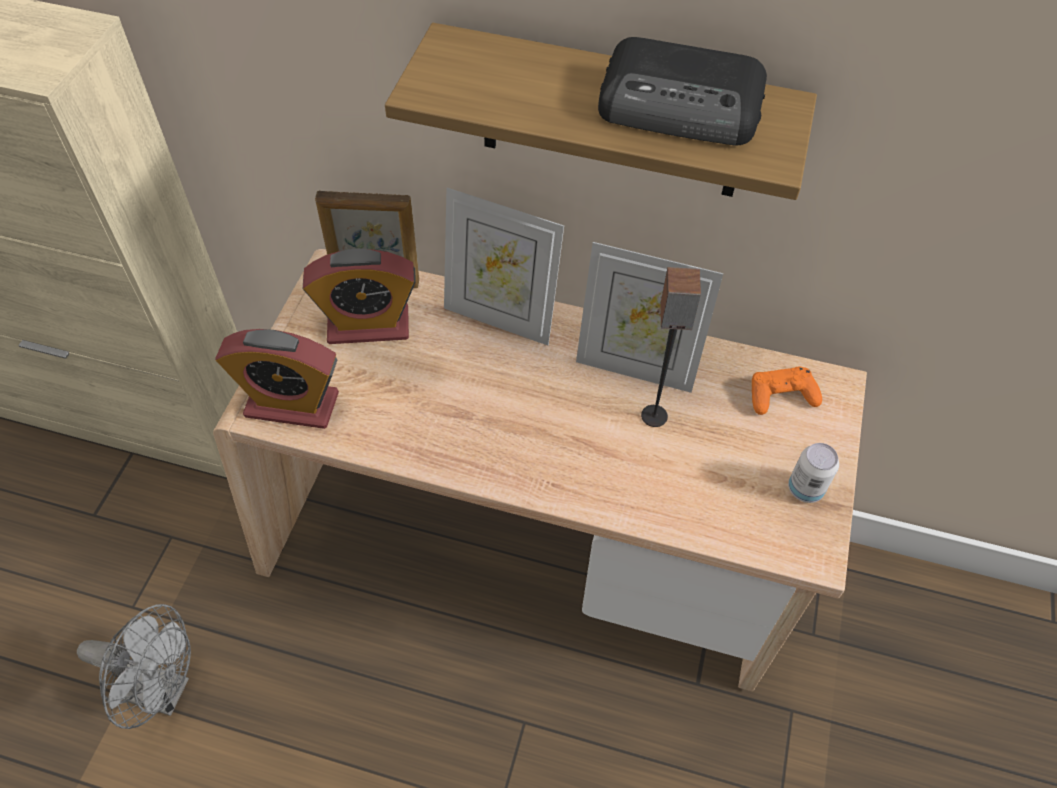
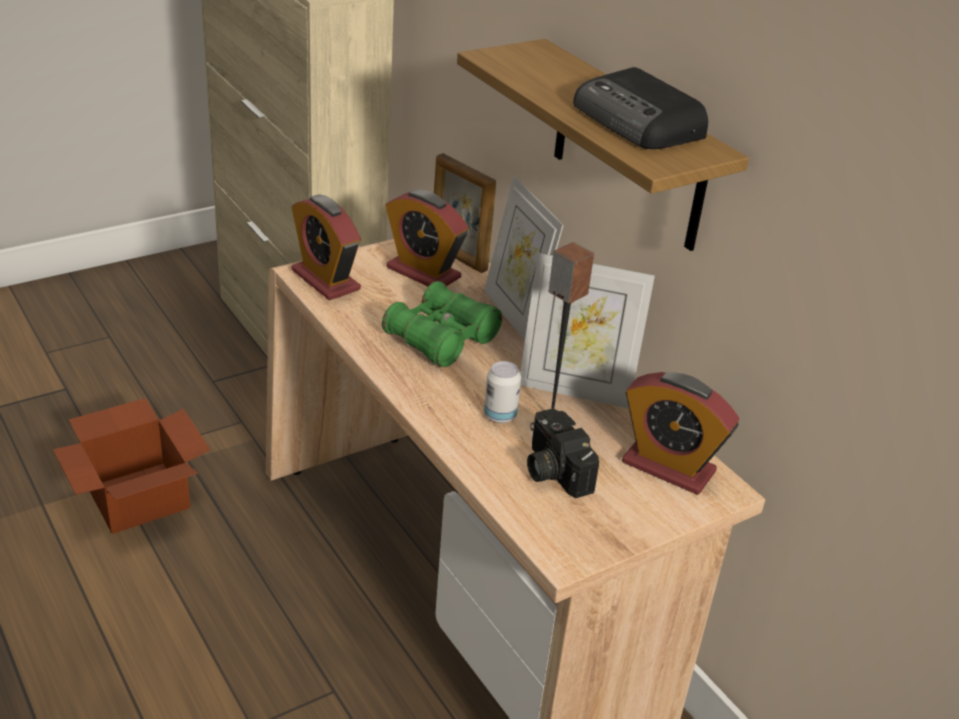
camera: 40 degrees right, 20 degrees down
grey fan [77,604,191,729] -> cardboard box [53,398,211,534]
picture frame [576,242,723,393] -> picture frame turned 45 degrees counterclockwise [520,253,655,408]
orange game controller [752,366,822,415] -> alarm clock [622,372,739,495]
can [788,443,839,503] -> can moved to [484,361,521,423]
none -> green binoculars [382,281,502,367]
none -> camera [527,408,599,498]

